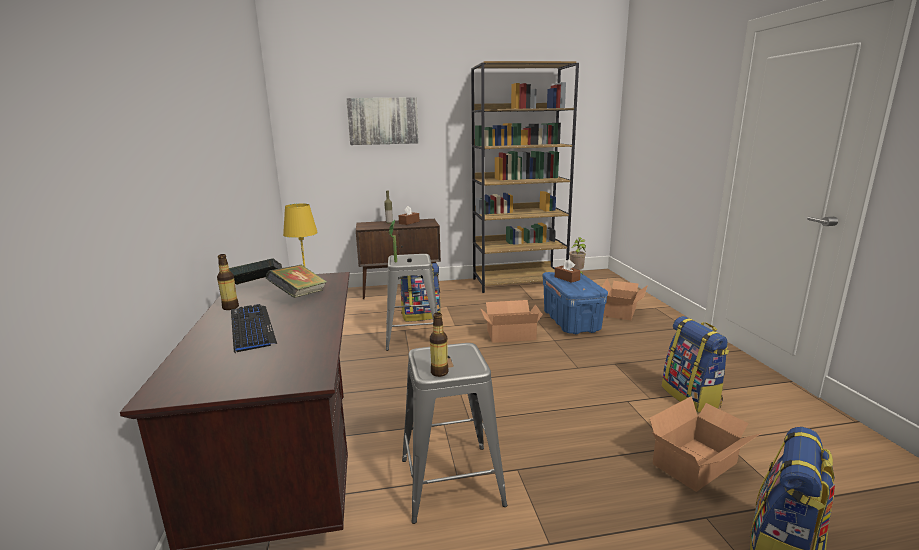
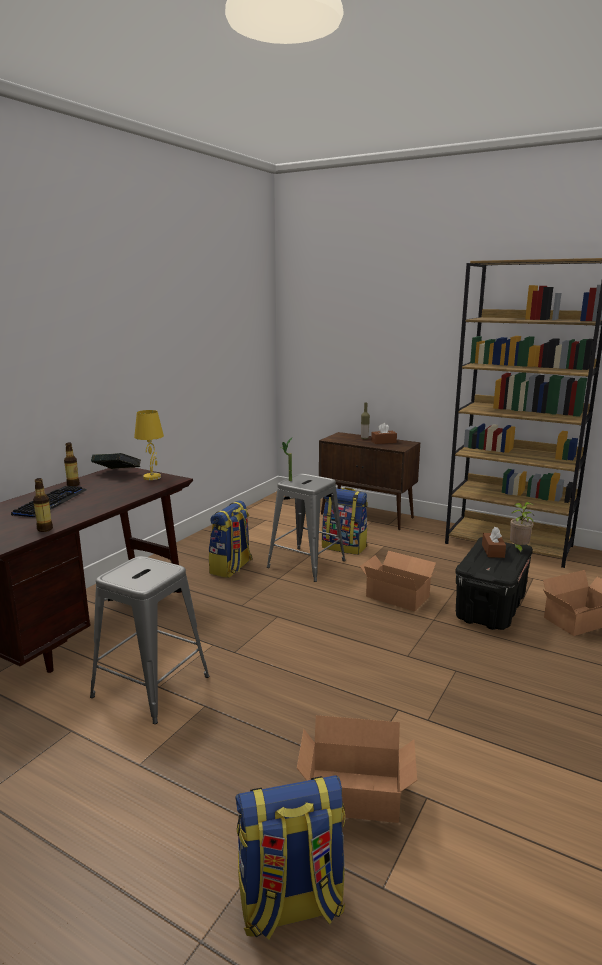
camera: 40 degrees right, 0 degrees up
book [265,265,327,298] -> none
picture [346,97,419,145] -> none
bottle [430,312,449,377] -> bottle moved to [33,478,53,532]
blue storage box [542,272,608,334] -> black storage box [455,537,533,630]
backpack [662,316,729,413] -> backpack moved to [209,500,253,578]

